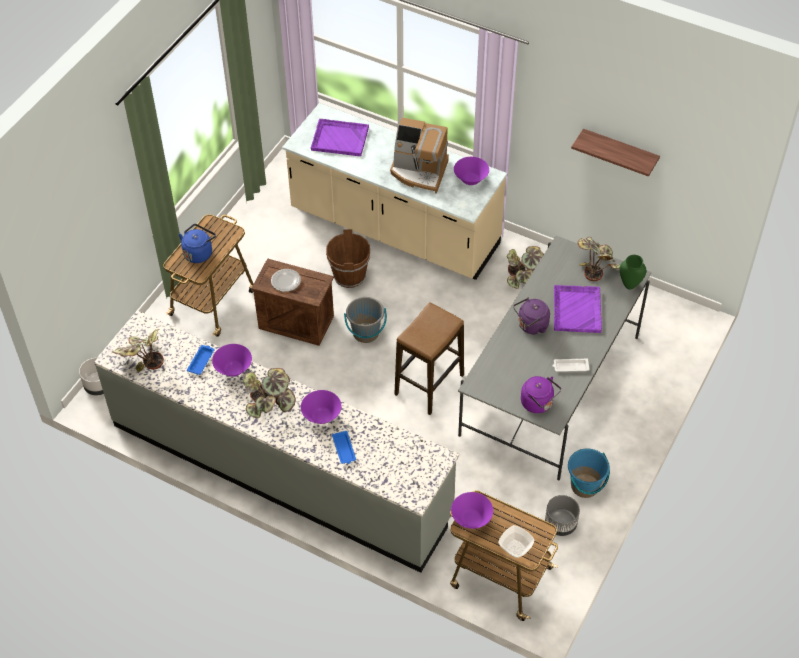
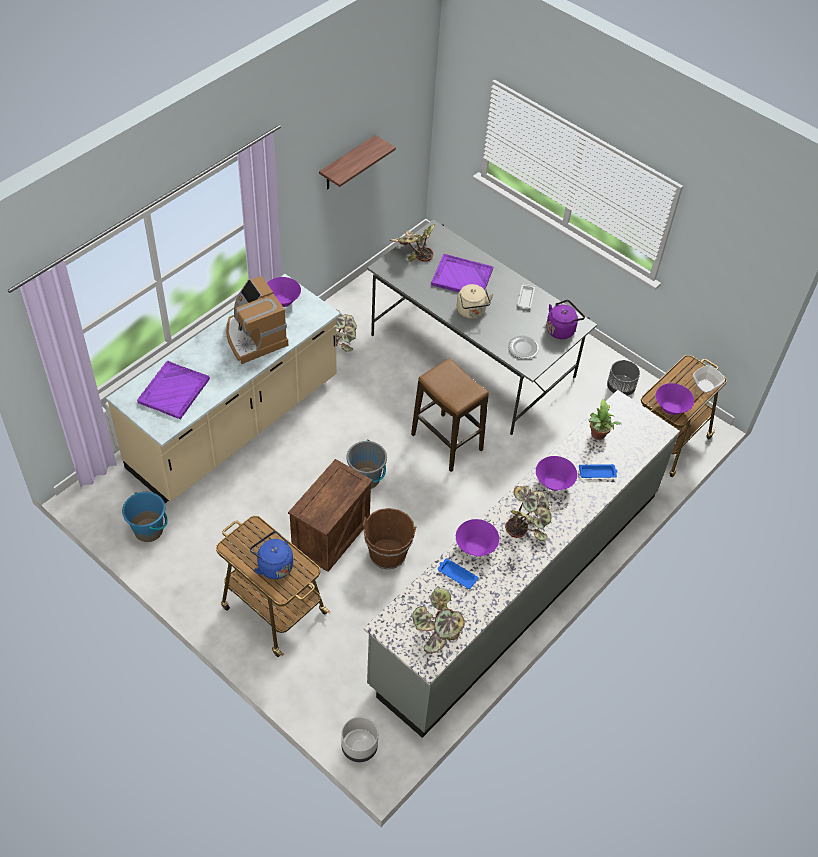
camera: 80 degrees left, 0 degrees up
plate [271,269,301,292] -> plate moved to [508,335,539,359]
brown bucket [326,229,370,288] -> brown bucket moved to [363,508,416,570]
coffee machine [390,118,449,194] -> coffee machine turned 120 degrees clockwise [226,276,288,364]
purple kettle [513,298,550,334] -> beige kettle [457,284,493,319]
blue bucket [568,449,610,498] -> blue bucket moved to [122,492,168,542]
green vase [620,255,646,290] -> none
none -> potted plant [588,398,622,440]

